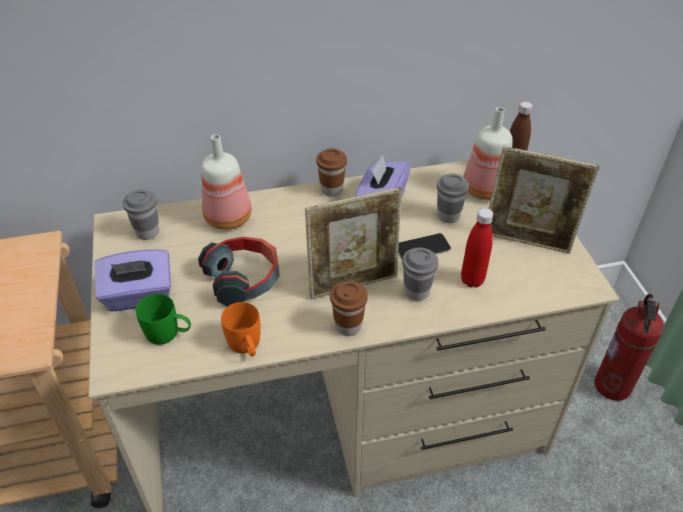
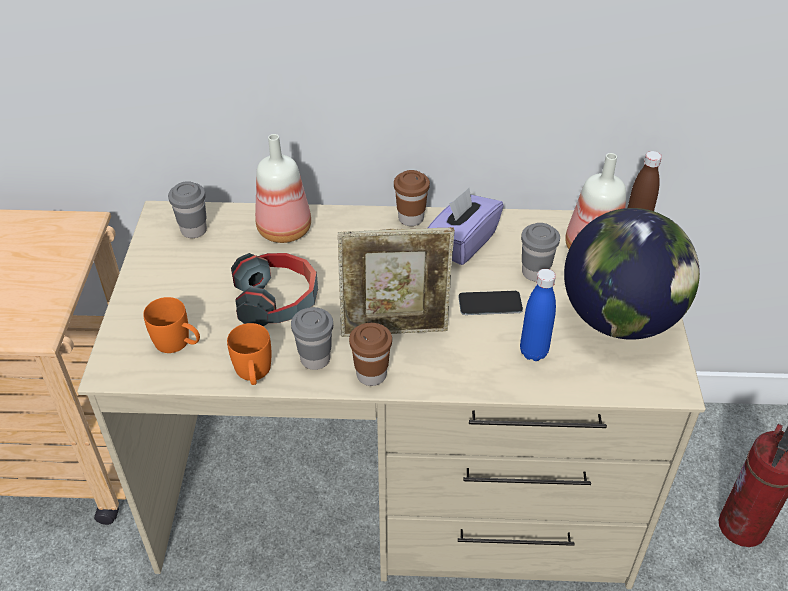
camera: 15 degrees right, 0 degrees up
purple tissue box [94,249,171,311] -> none
green mug [136,294,191,345] -> orange mug [143,297,200,353]
grey cup [402,247,438,301] -> grey cup moved to [291,307,333,370]
red bottle [461,208,493,287] -> blue bottle [520,269,556,361]
picture frame [489,146,599,254] -> globe [564,208,700,340]

